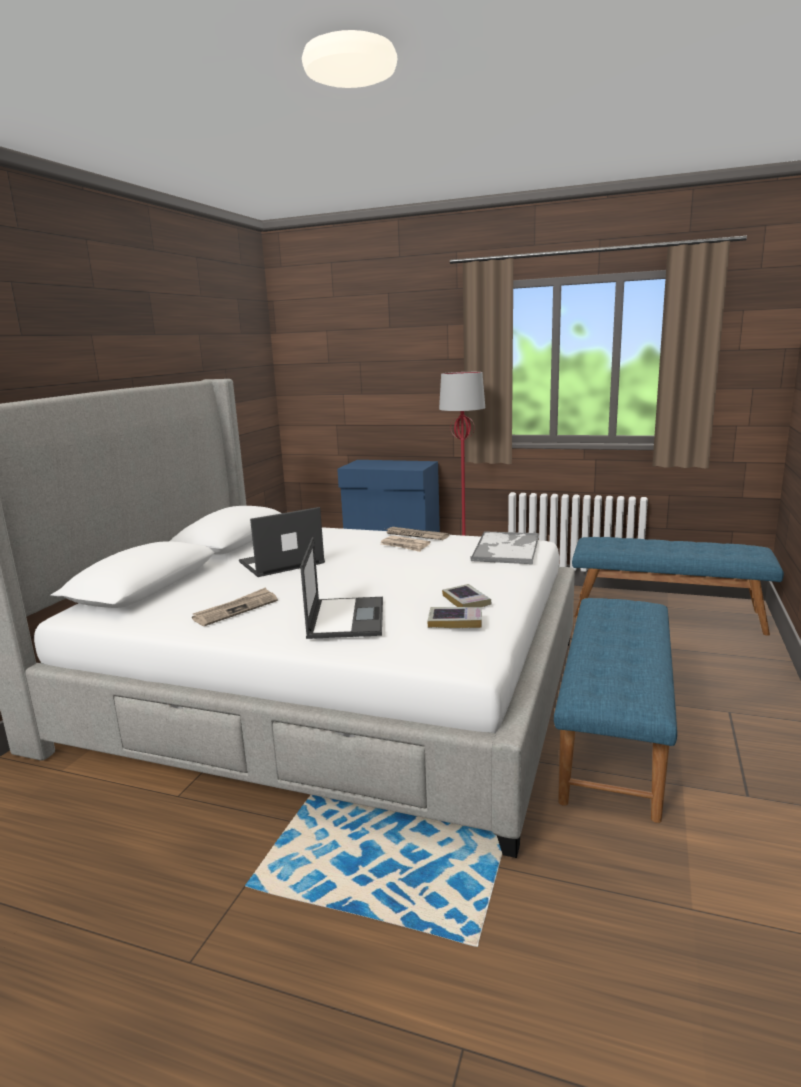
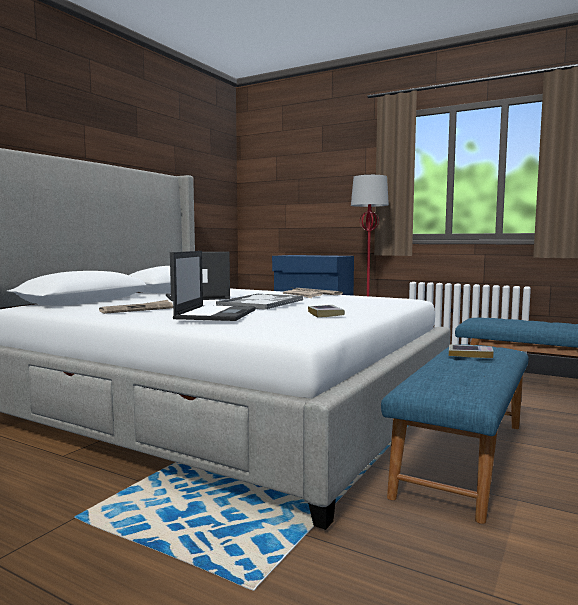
camera: 10 degrees right, 10 degrees down
book [427,607,482,628] -> book moved to [449,344,494,358]
tray [470,531,539,564] -> tray moved to [216,293,303,310]

